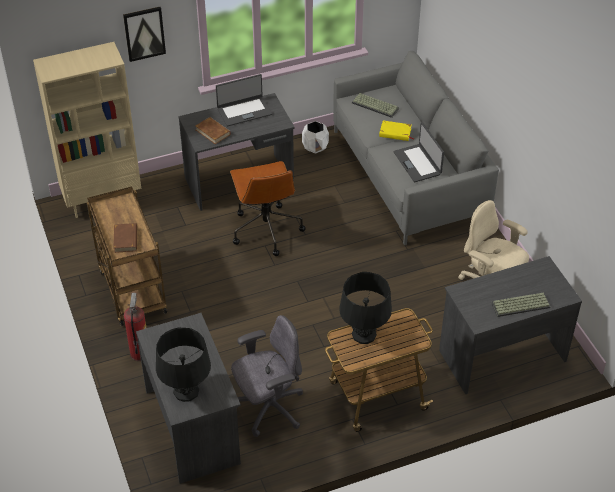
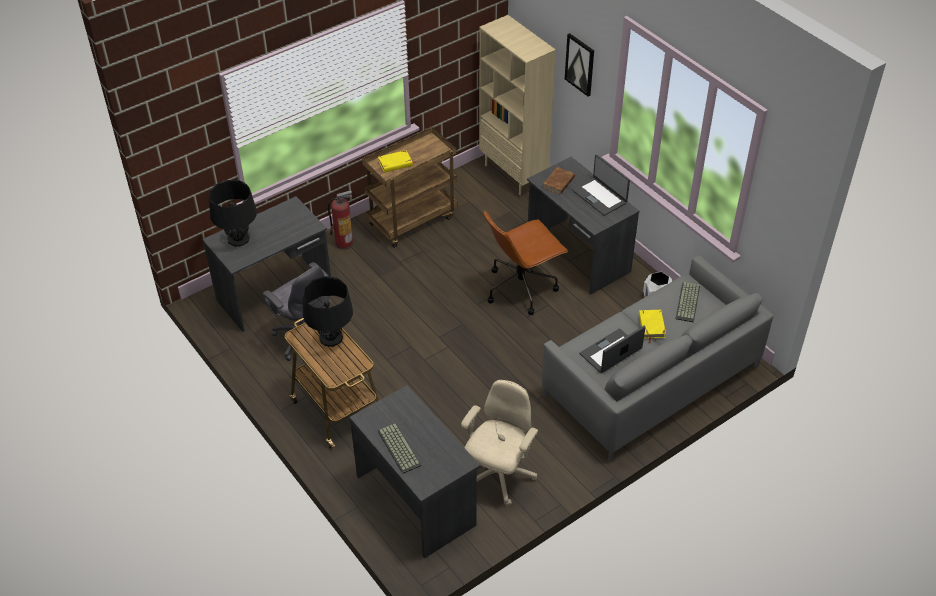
camera: 75 degrees right, 0 degrees up
brown book [113,223,137,253] -> yellow book [378,150,417,173]

